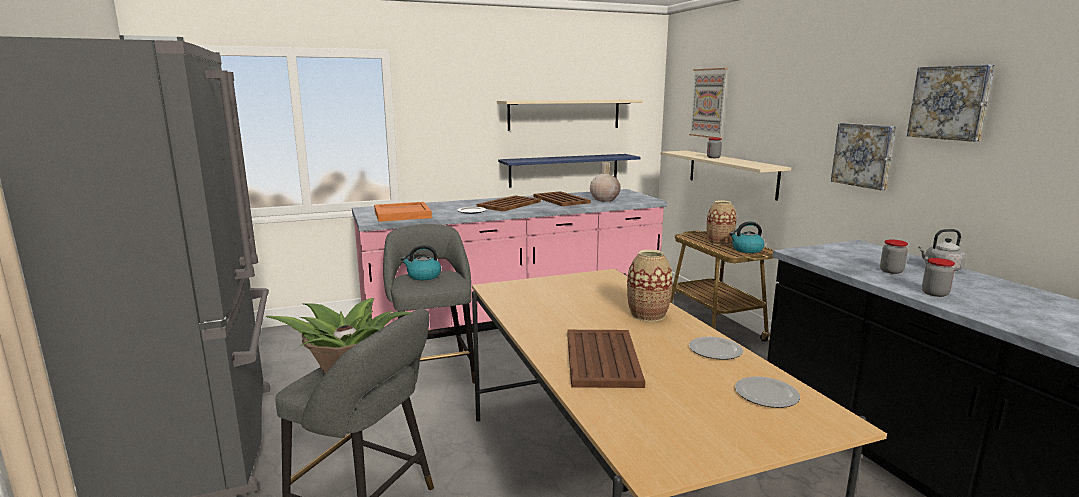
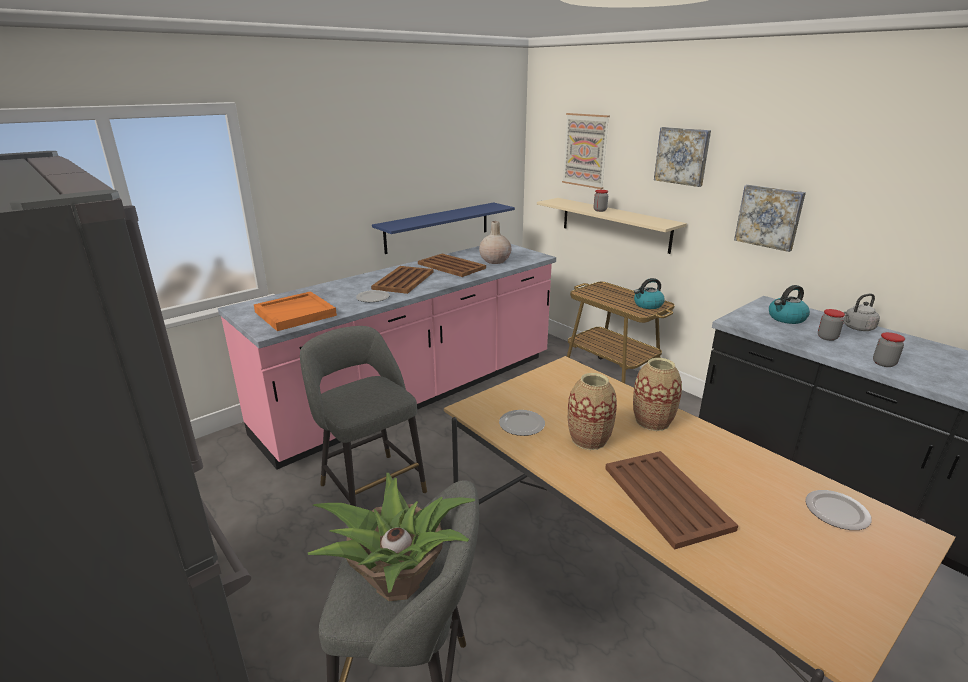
camera: 20 degrees left, 10 degrees up
kettle [401,245,441,280] -> kettle moved to [769,285,810,324]
beige shelf [497,100,643,131] -> none
plate [689,337,743,360] -> plate moved to [499,410,545,436]
vase [707,200,737,245] -> vase moved to [568,373,617,450]
picture [907,65,995,142] -> picture moved to [654,127,711,187]

